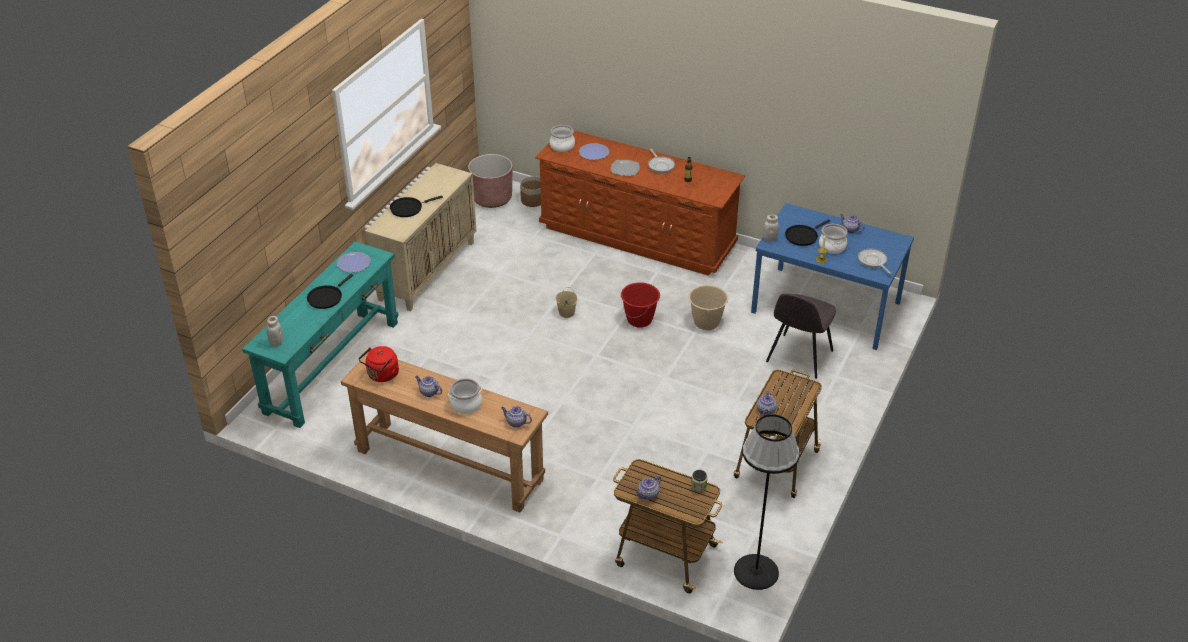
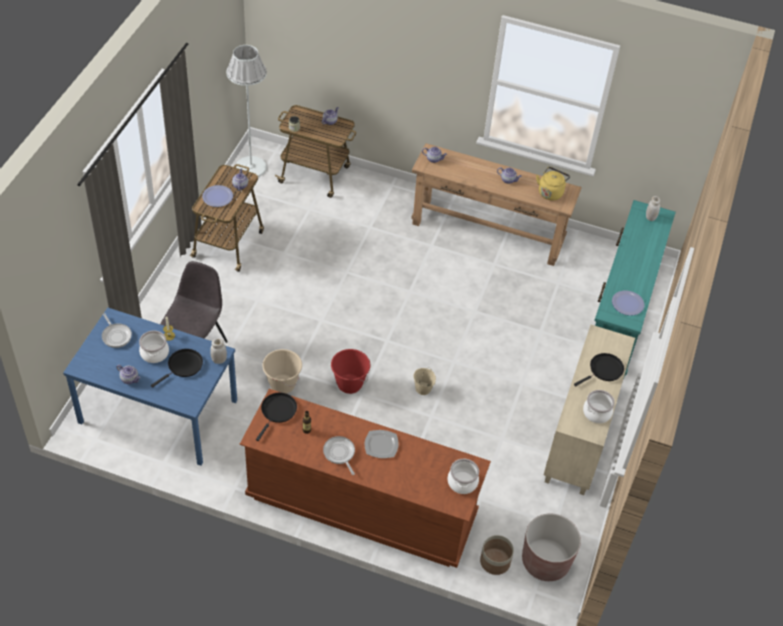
camera: 170 degrees right, 10 degrees up
black frying pan [307,274,353,309] -> black frying pan moved to [256,393,297,441]
red kettle [359,346,399,382] -> yellow kettle [536,167,570,200]
cooking pot [448,378,482,414] -> cooking pot moved to [583,390,615,423]
plate [579,143,609,160] -> plate moved to [202,185,233,207]
black floor lamp [734,414,800,590] -> white floor lamp [226,45,267,177]

